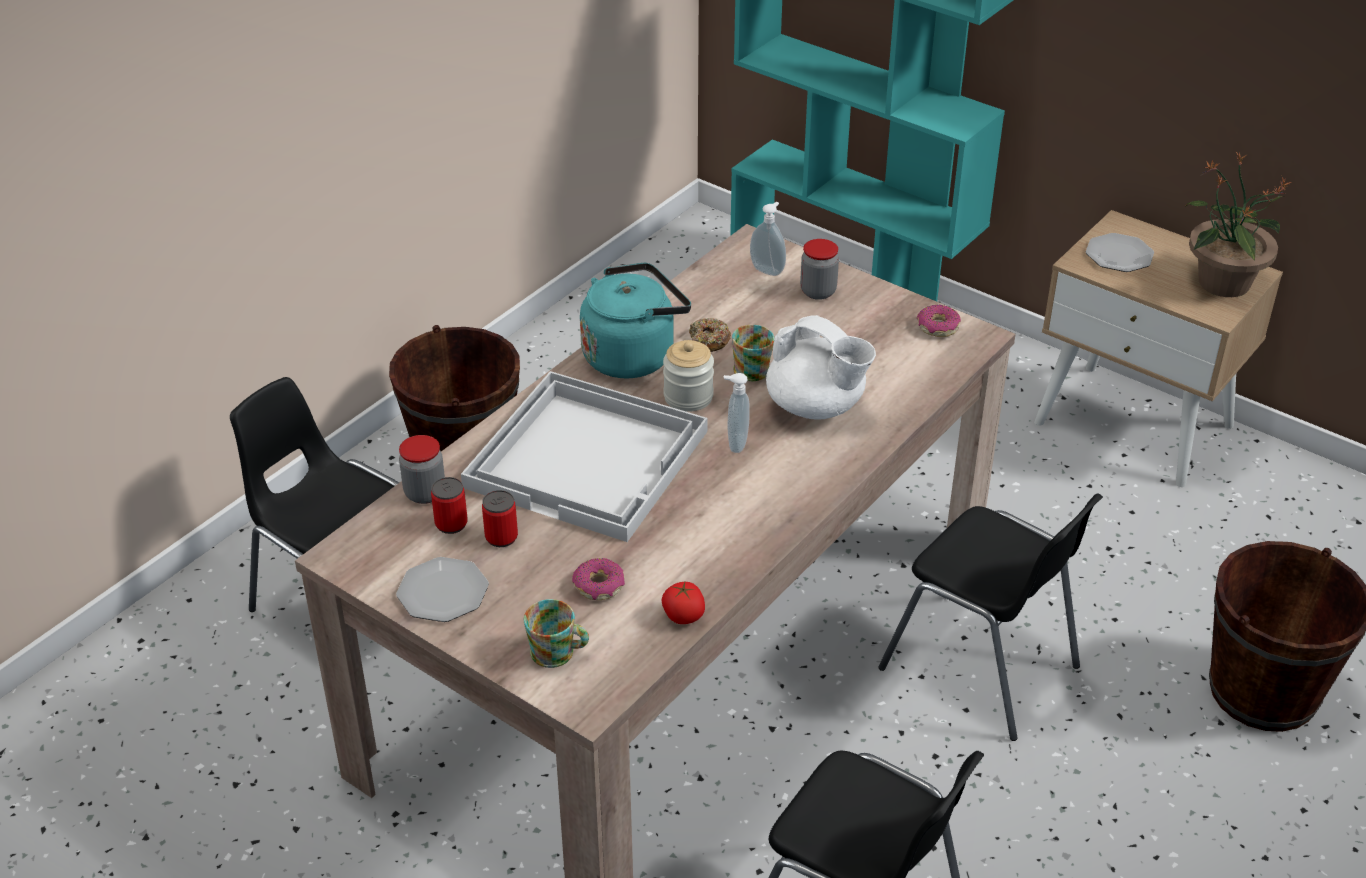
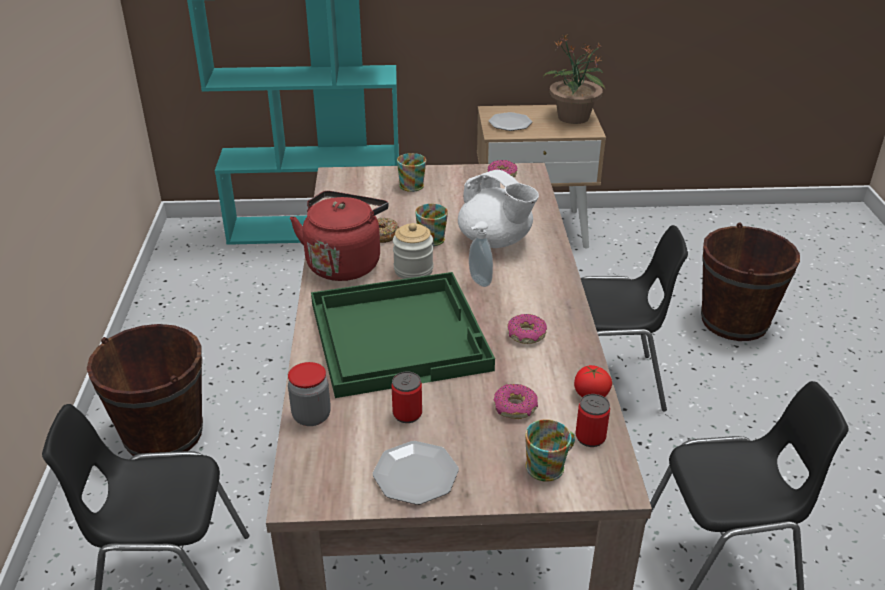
camera: 40 degrees left, 5 degrees down
can [431,477,468,534] -> can moved to [576,394,610,447]
white tray [461,371,708,542] -> green tray [311,272,495,398]
turquoise kettle [580,263,691,378] -> red kettle [290,191,389,281]
soap dispenser [750,202,786,276] -> none
white teapot [766,315,876,420] -> white teapot turned 45 degrees clockwise [458,170,539,248]
jar [800,239,839,300] -> mug [397,153,426,192]
none -> donut [508,314,547,344]

